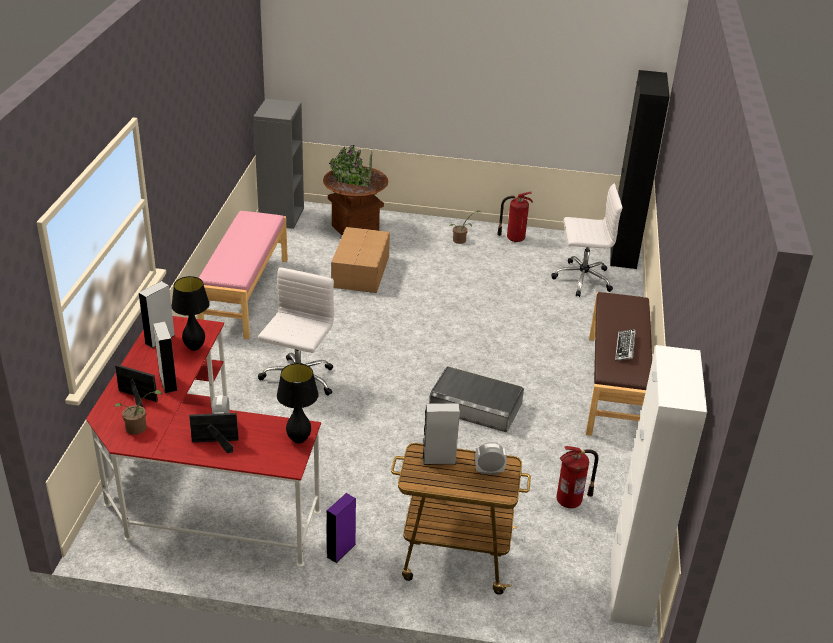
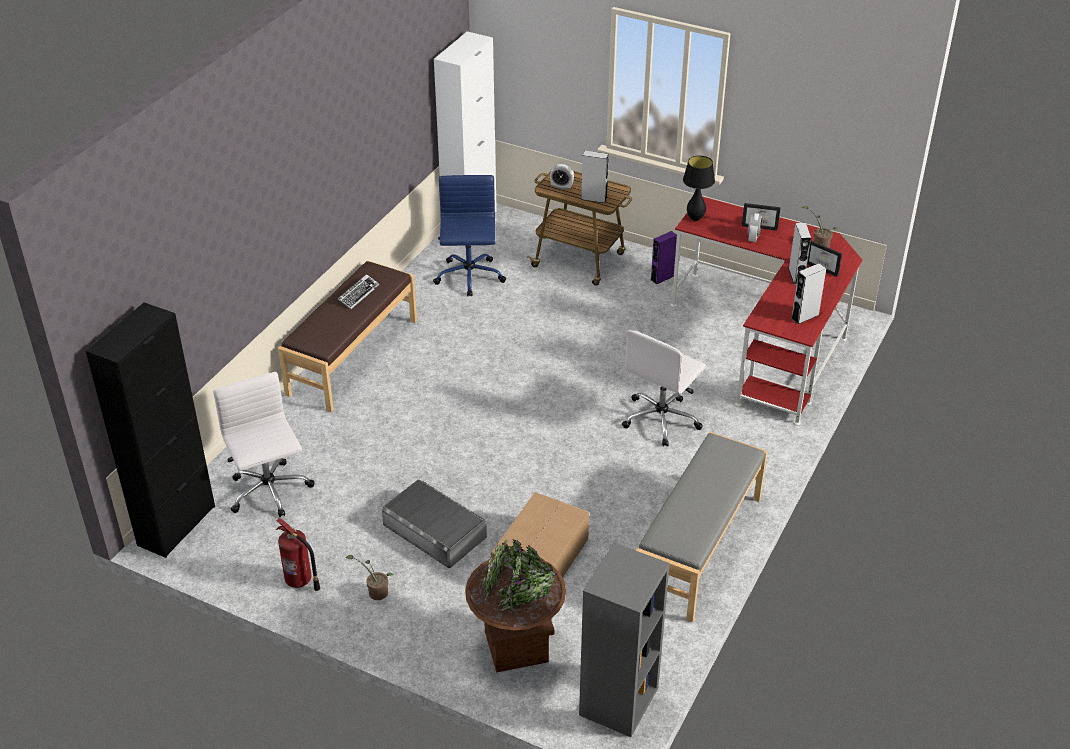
camera: 160 degrees left, 5 degrees up
black table lamp [171,276,210,351] -> none
pink bench [197,211,288,339] -> grey bench [636,432,768,622]
grey storage box [429,366,524,432] -> grey storage box moved to [382,480,487,568]
white office chair [551,183,623,297] -> white office chair turned 45 degrees clockwise [213,372,314,517]
fire extinguisher [557,446,599,508] -> blue office chair [433,175,506,296]

